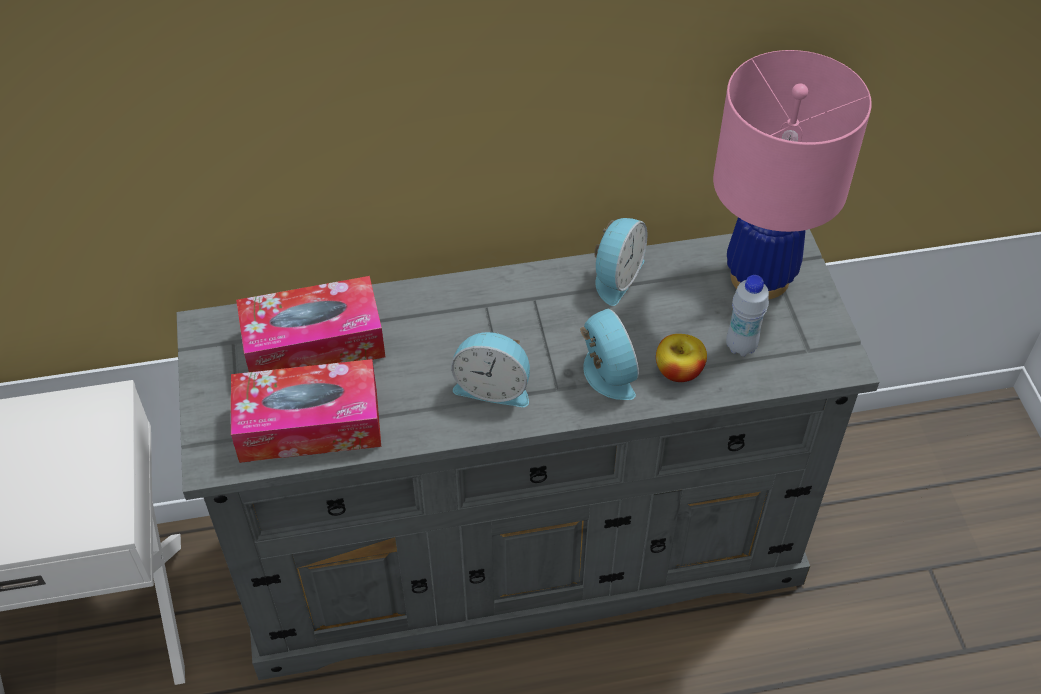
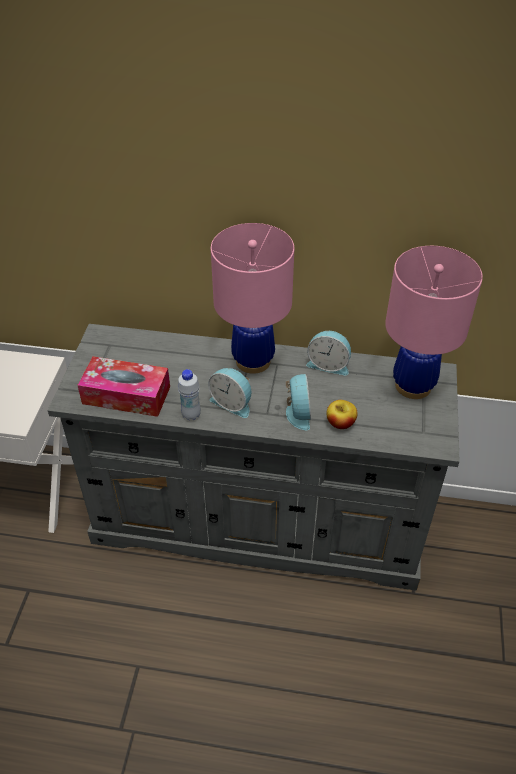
camera: 20 degrees right, 5 degrees down
tissue box [236,276,385,372] -> none
alarm clock [594,218,647,306] -> alarm clock turned 60 degrees clockwise [306,331,351,376]
white bottle [726,275,769,356] -> white bottle moved to [178,369,201,420]
none -> pink table lamp [211,223,294,374]

